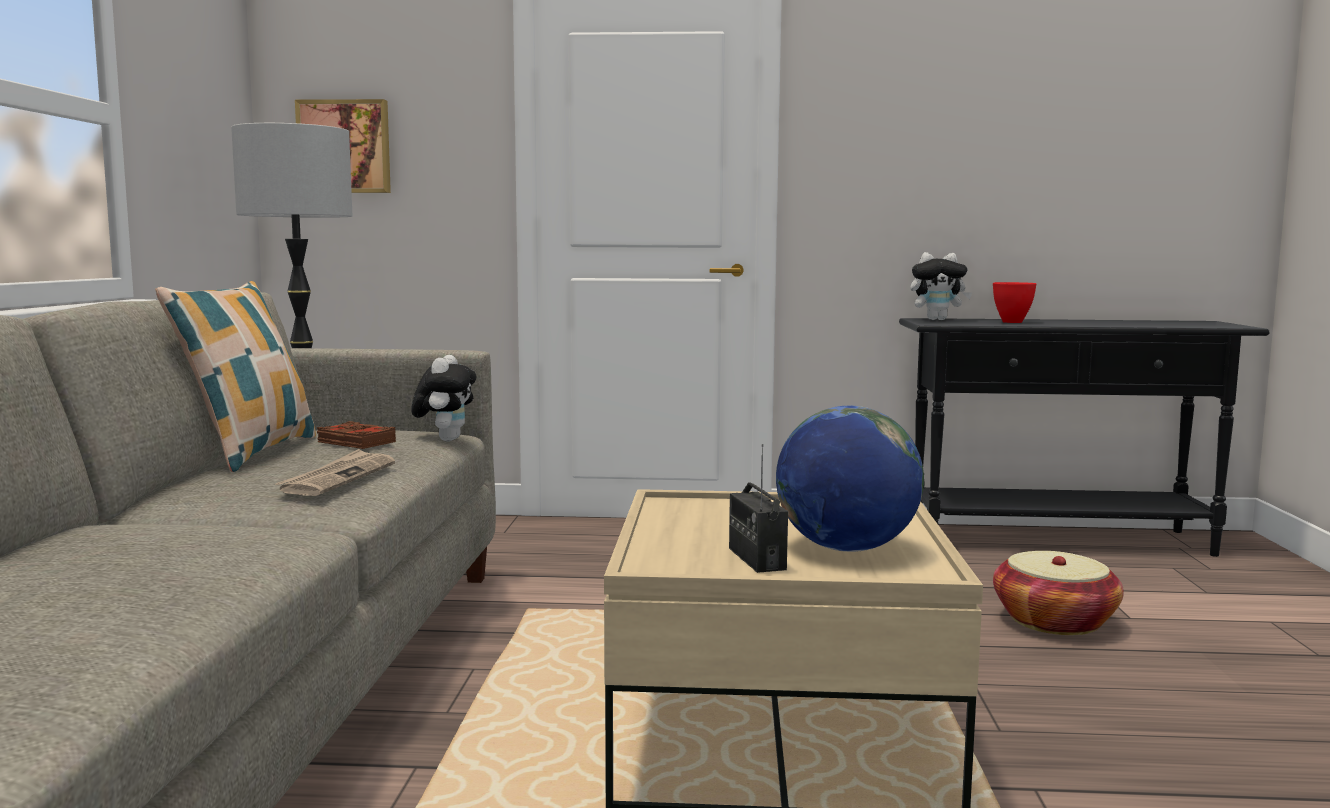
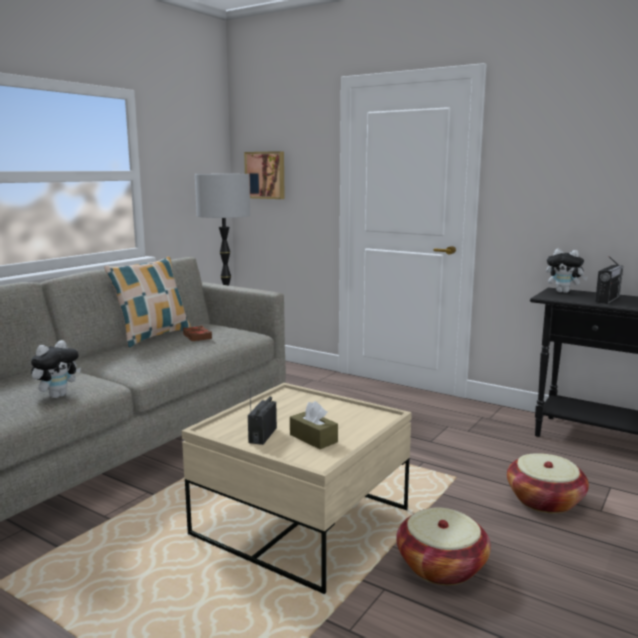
camera: 30 degrees right, 5 degrees up
newspaper [276,449,395,496] -> none
plush toy [411,355,476,441] -> plush toy moved to [31,340,81,398]
globe [776,406,924,552] -> brown tissue box [290,401,338,449]
red bowl [993,282,1036,323] -> radio [595,256,623,304]
none -> basket [396,507,491,585]

